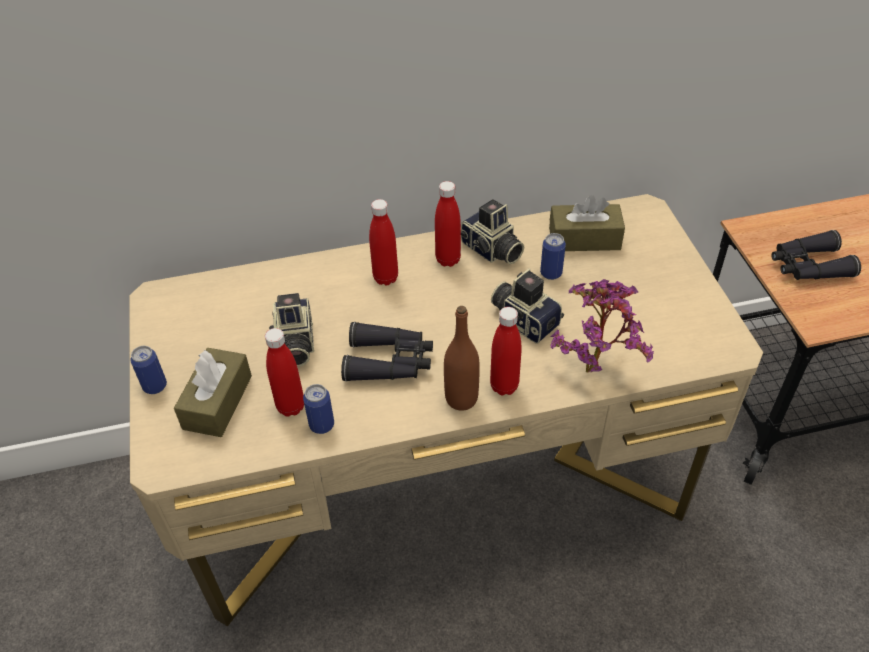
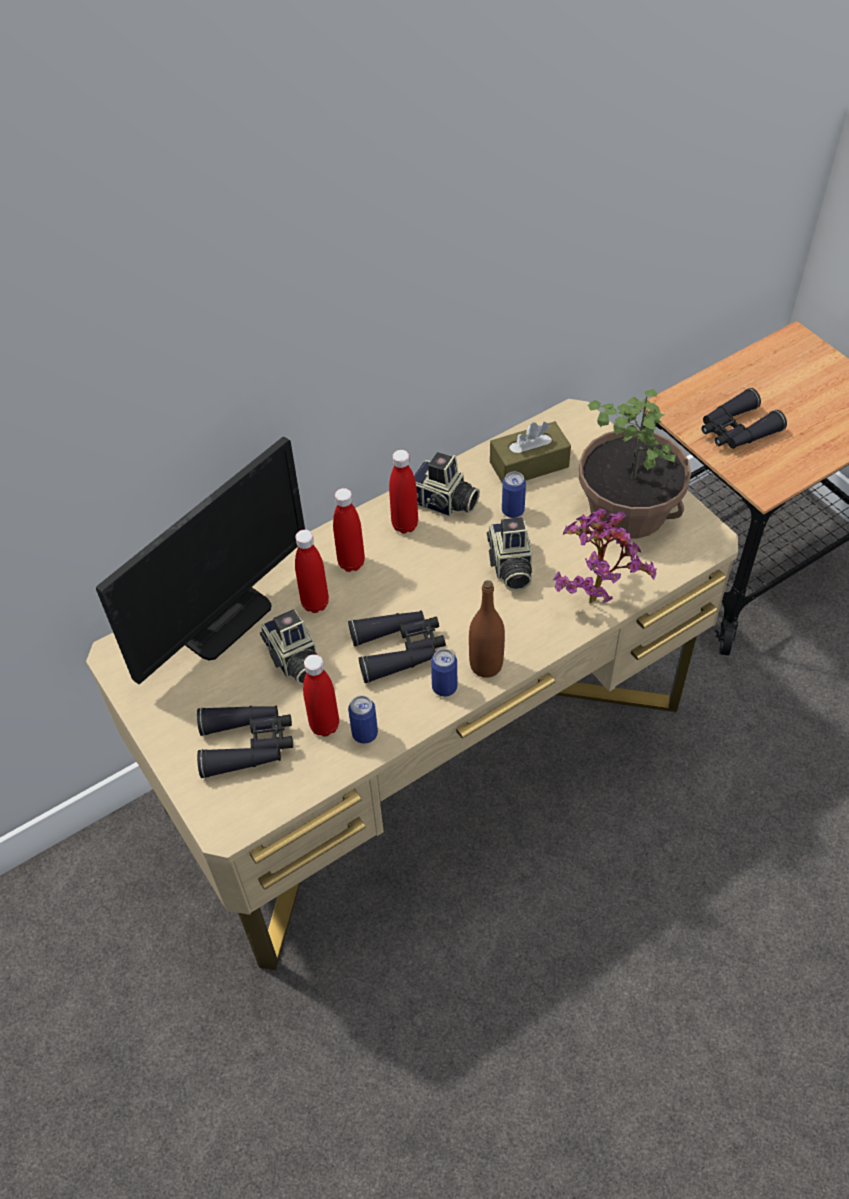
camera: 20 degrees left, 5 degrees up
can [130,346,167,394] -> can moved to [431,649,457,696]
brown tissue box [174,348,252,437] -> black binoculars [197,706,293,778]
red bottle [490,307,522,396] -> red bottle moved to [295,530,329,613]
camera [491,268,564,344] -> camera turned 120 degrees counterclockwise [487,517,532,591]
none -> monitor [96,437,305,684]
none -> potted plant [579,388,691,539]

